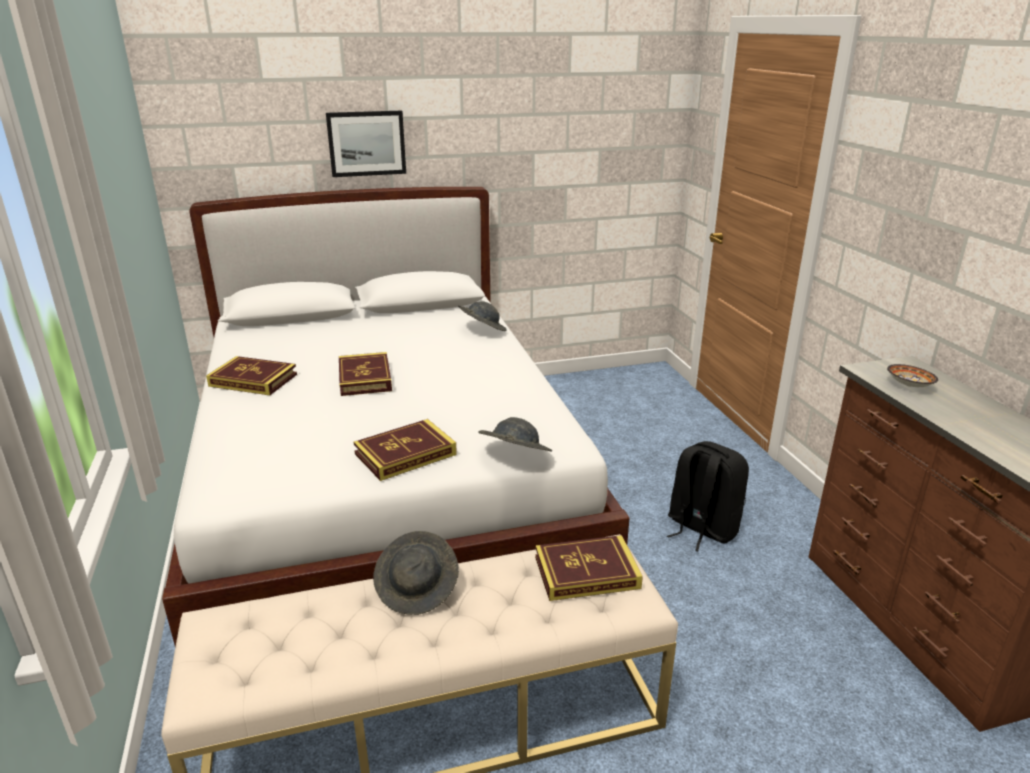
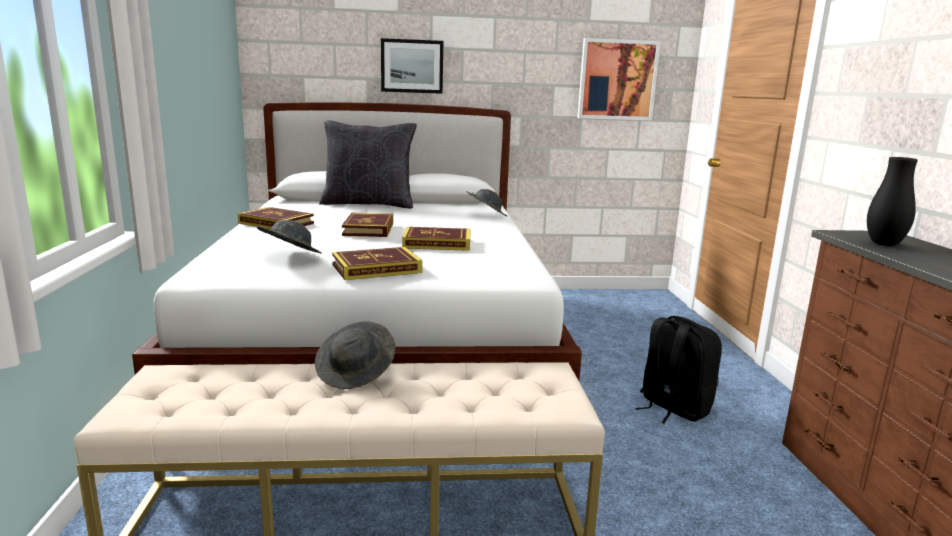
camera: 10 degrees right, 10 degrees down
grey hat [478,417,552,451] -> grey hat moved to [257,220,322,254]
book [535,535,643,601] -> book moved to [402,227,471,251]
bowl [887,364,938,387] -> black vase [867,157,918,246]
none -> black pillow [319,120,417,208]
none -> picture [577,38,661,120]

